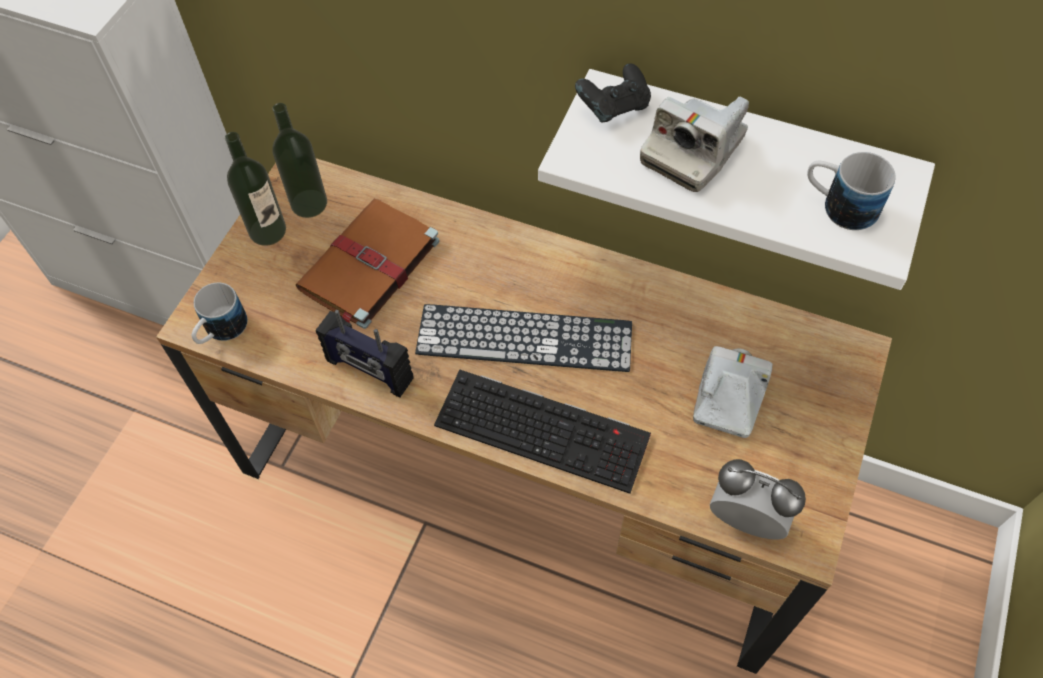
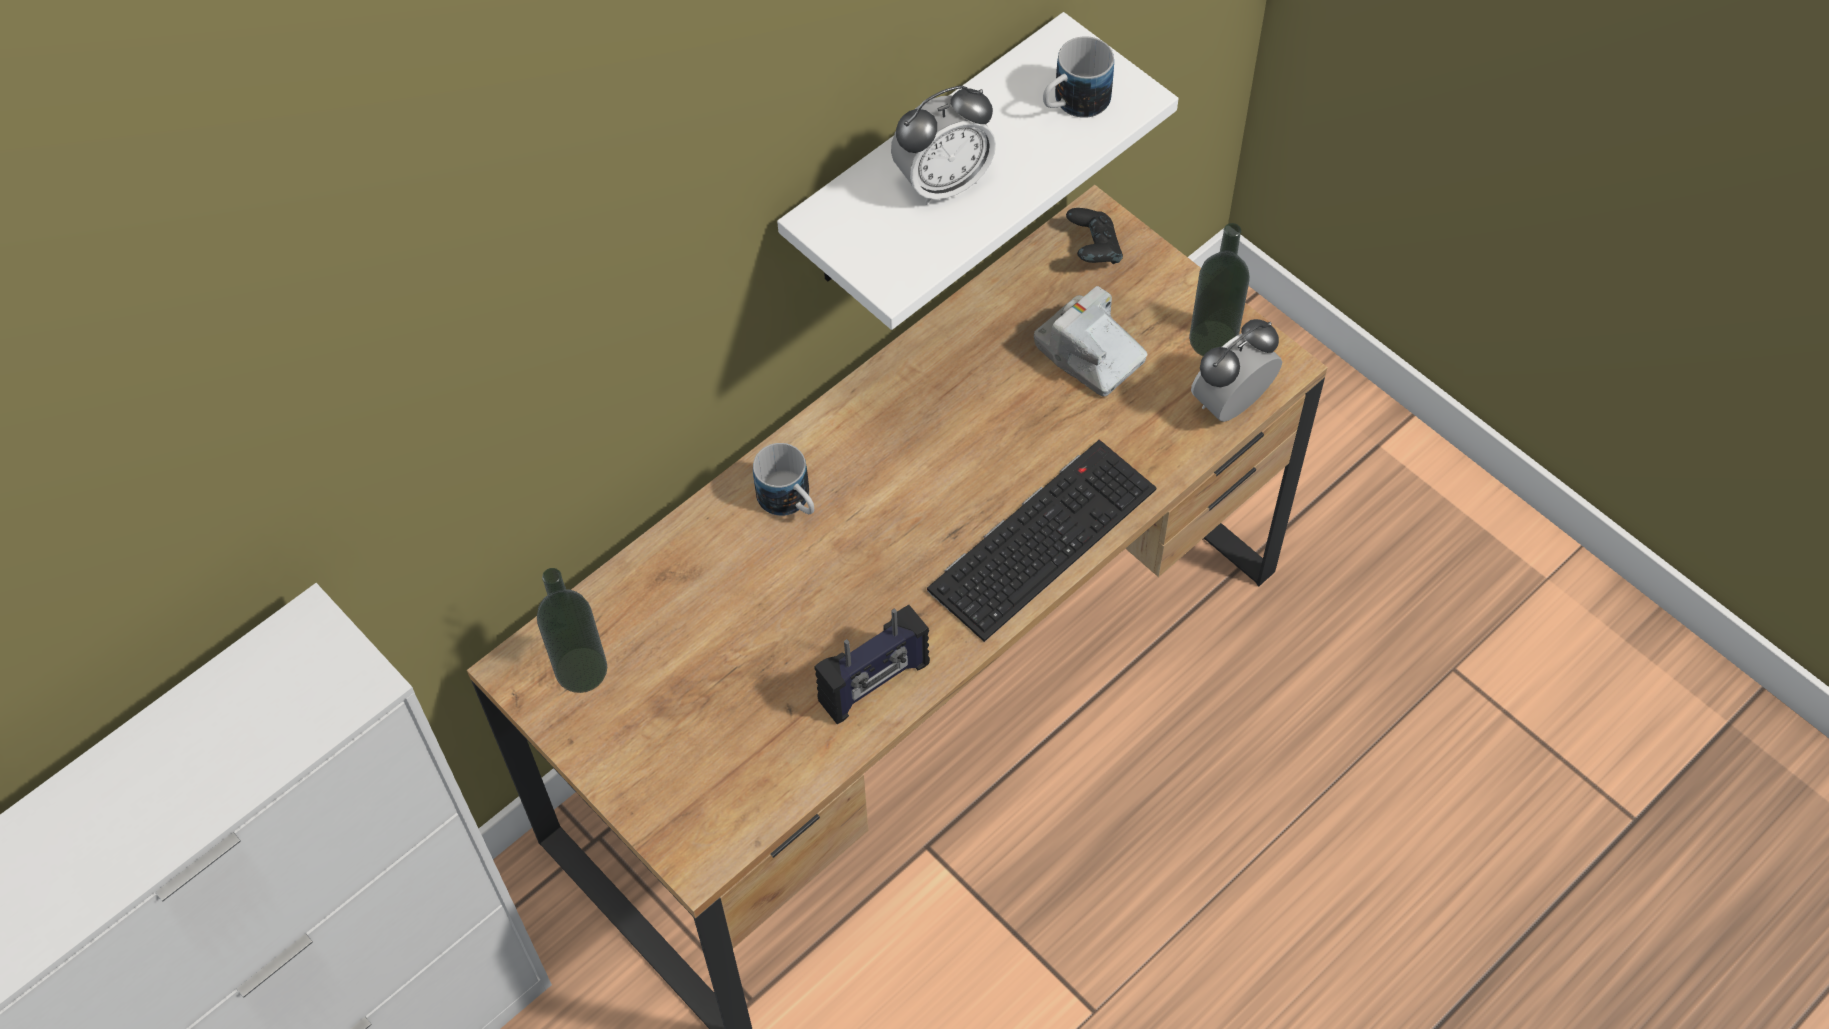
camera: 65 degrees left, 0 degrees up
mug [192,283,247,344] -> mug moved to [753,443,814,516]
bottle [225,132,286,246] -> bottle moved to [1189,223,1250,356]
brown book [295,199,440,329] -> none
keyboard [415,304,632,372] -> none
black game controller [575,63,651,122] -> black game controller moved to [1066,208,1123,264]
camera [640,97,749,192] -> alarm clock [891,85,996,205]

